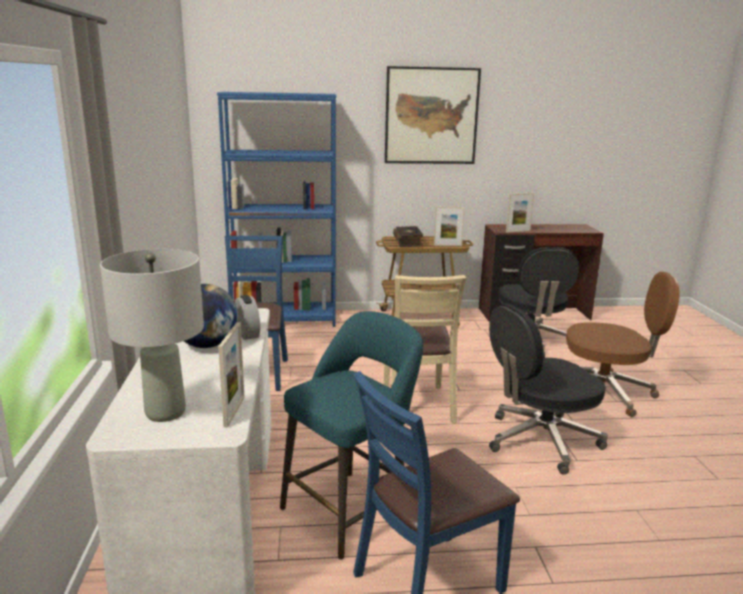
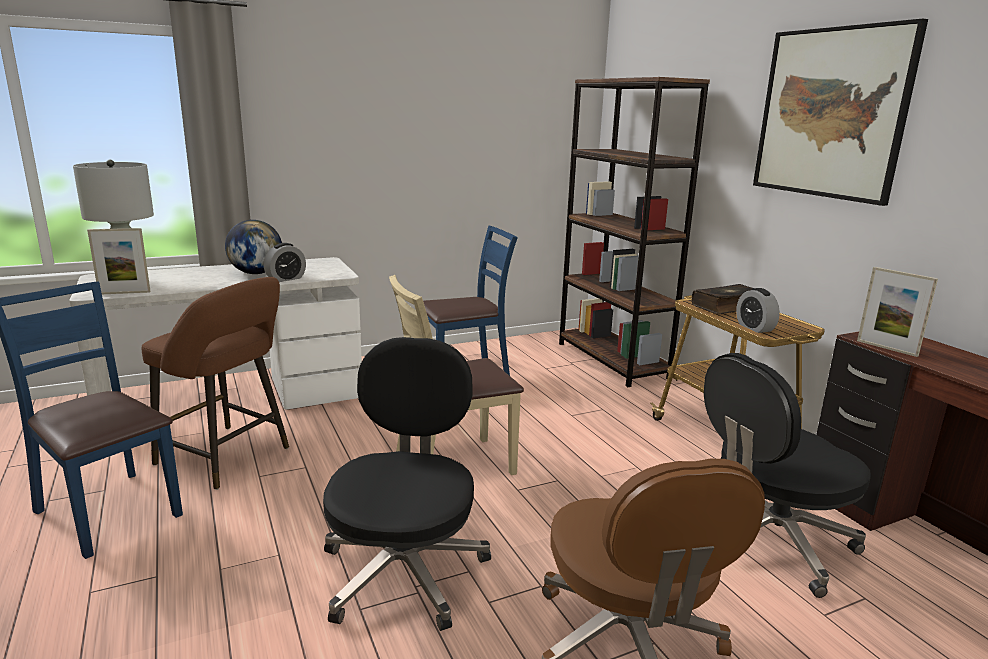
camera: 70 degrees right, 0 degrees up
blue bookcase [217,92,336,327] -> brown bookcase [559,77,710,387]
turquoise stool [280,311,423,560] -> brown stool [141,277,289,490]
picture frame [434,207,465,246] -> alarm clock [736,288,780,333]
black office chair [489,303,608,475] -> black office chair turned 45 degrees clockwise [323,337,491,631]

